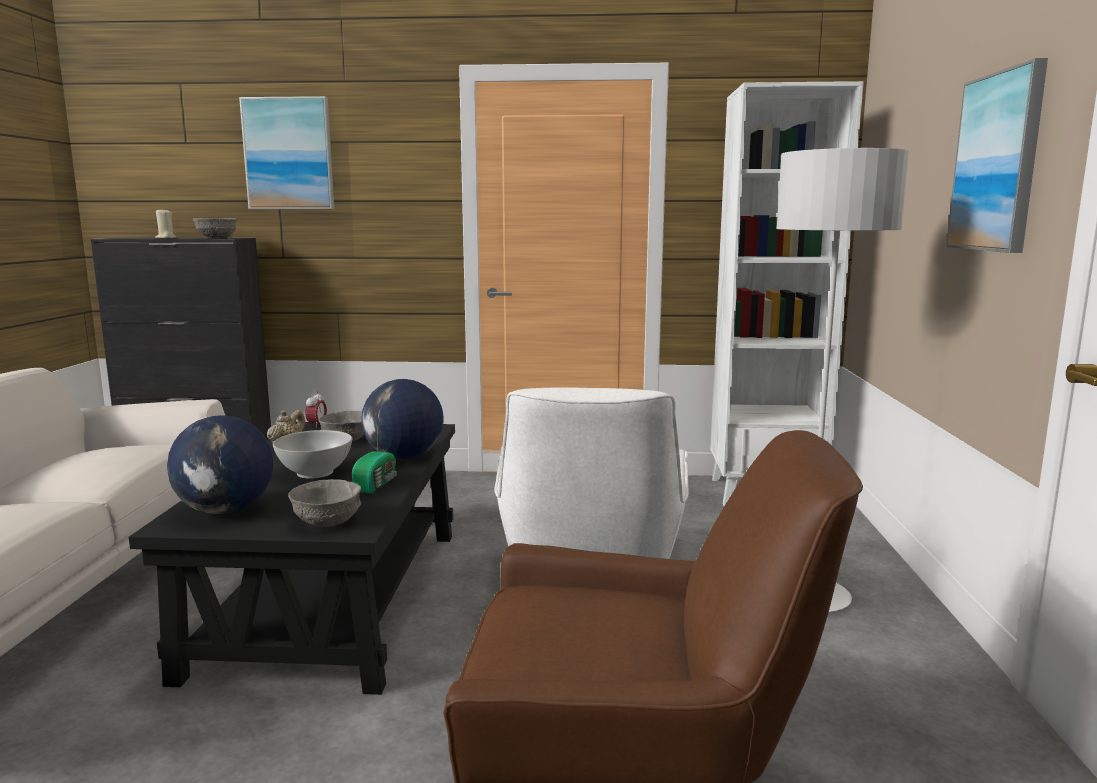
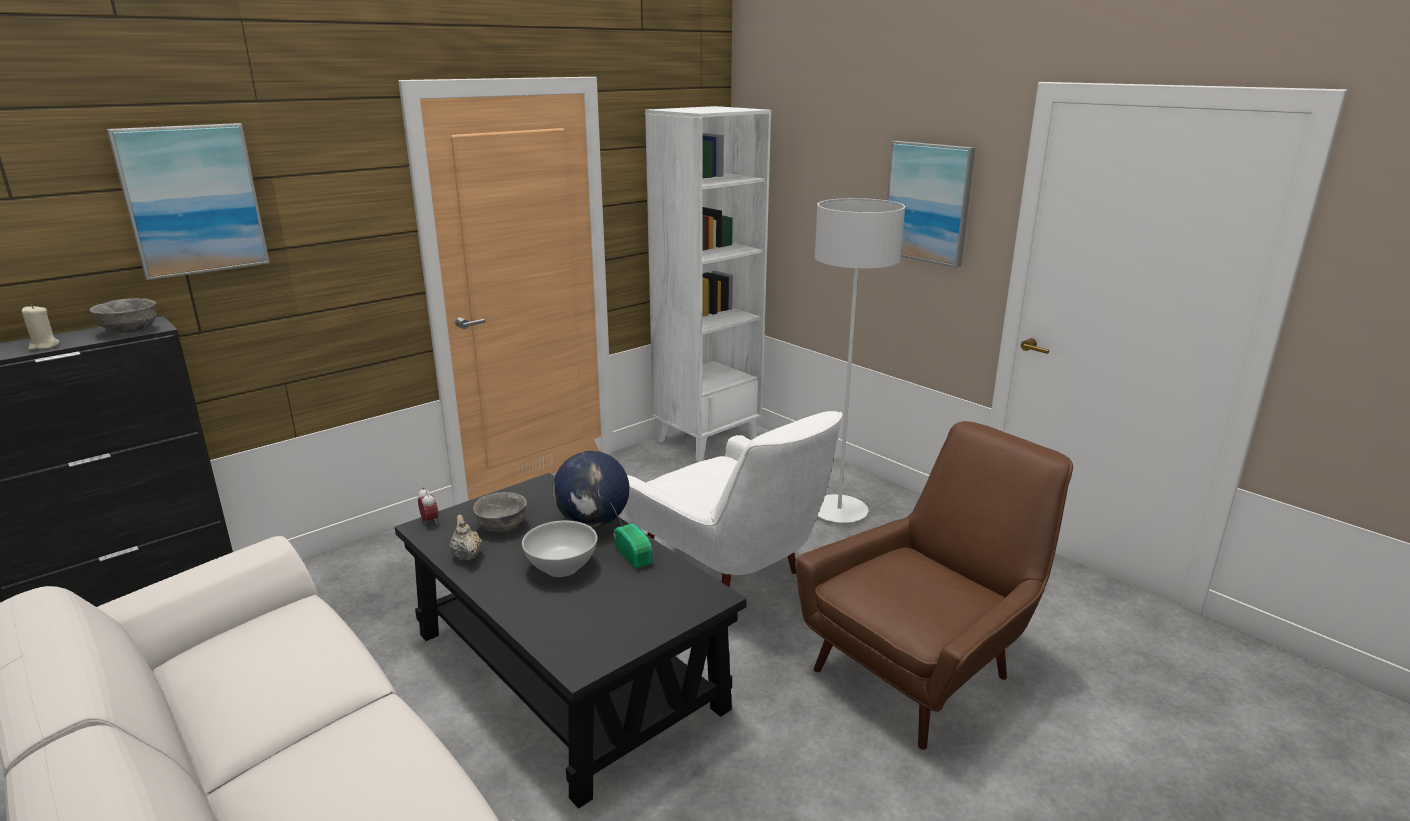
camera: 45 degrees left, 10 degrees up
globe [167,415,273,514] -> none
grey bowl [288,479,361,527] -> none

